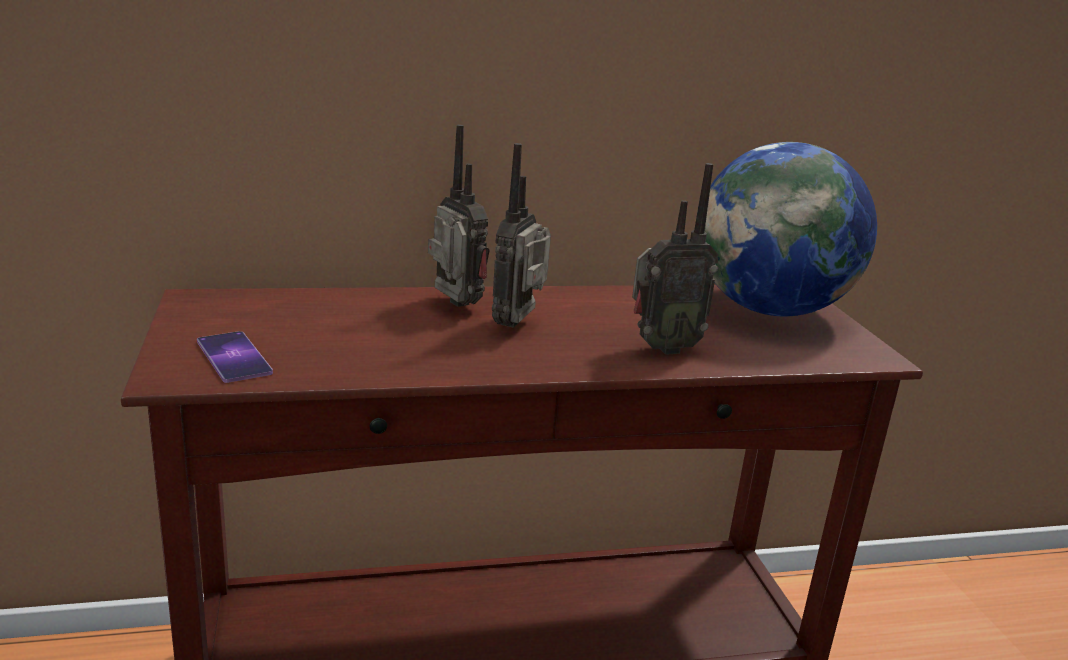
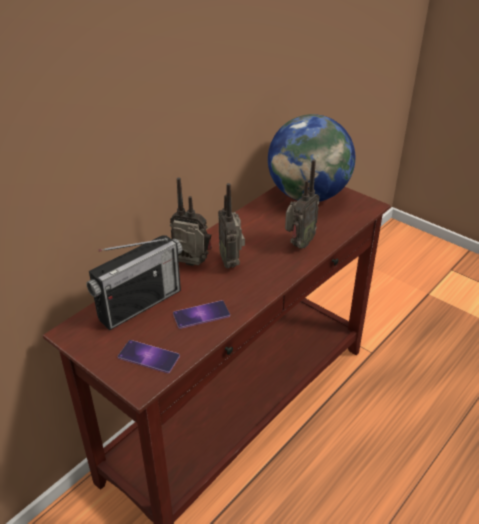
camera: 35 degrees left, 15 degrees up
none -> radio [86,235,182,330]
none -> phone [173,300,230,329]

